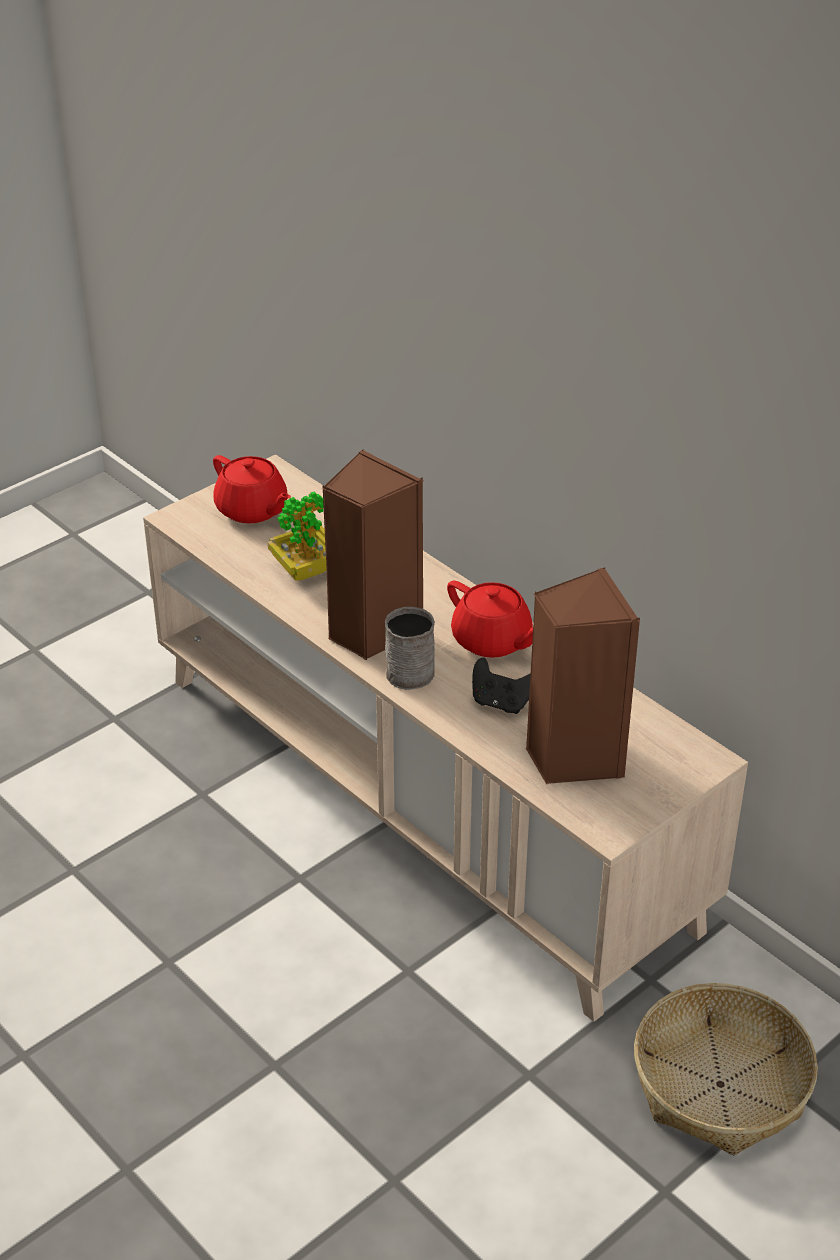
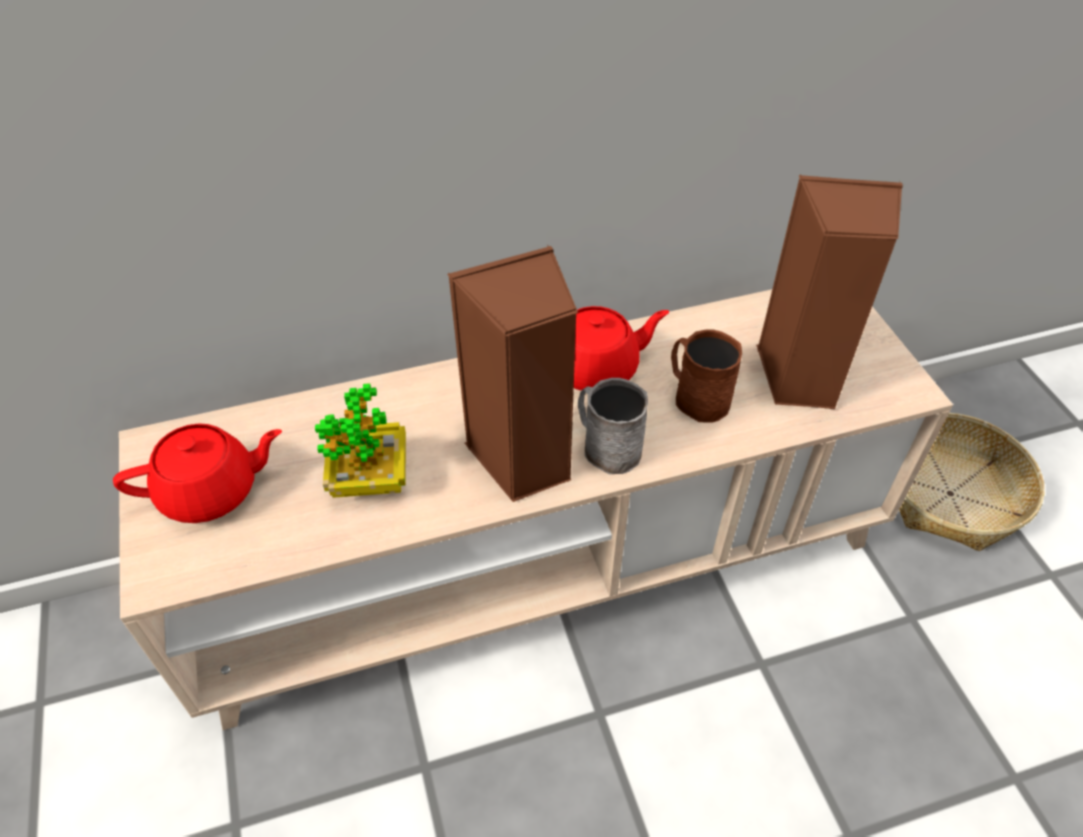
camera: 65 degrees left, 10 degrees up
black game controller [472,658,531,714] -> brown mug [671,329,742,423]

